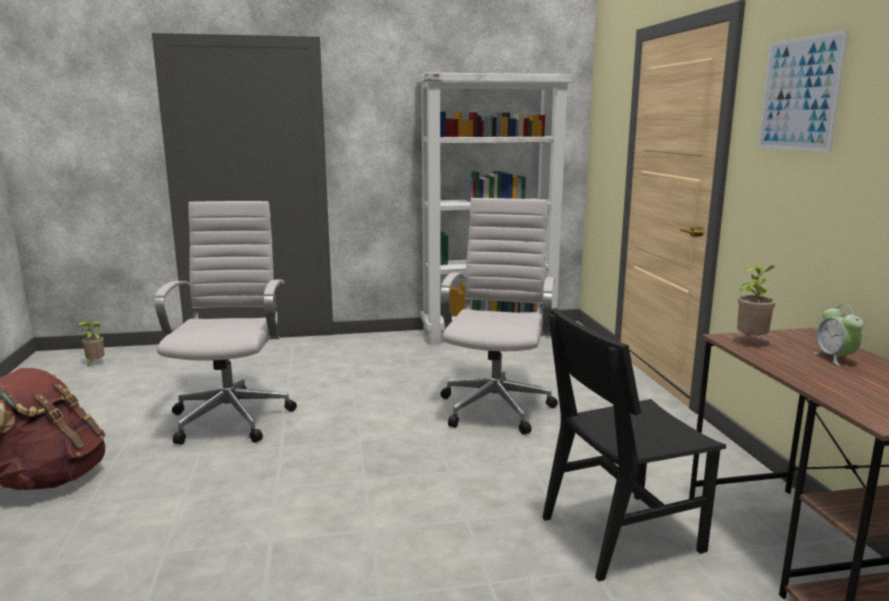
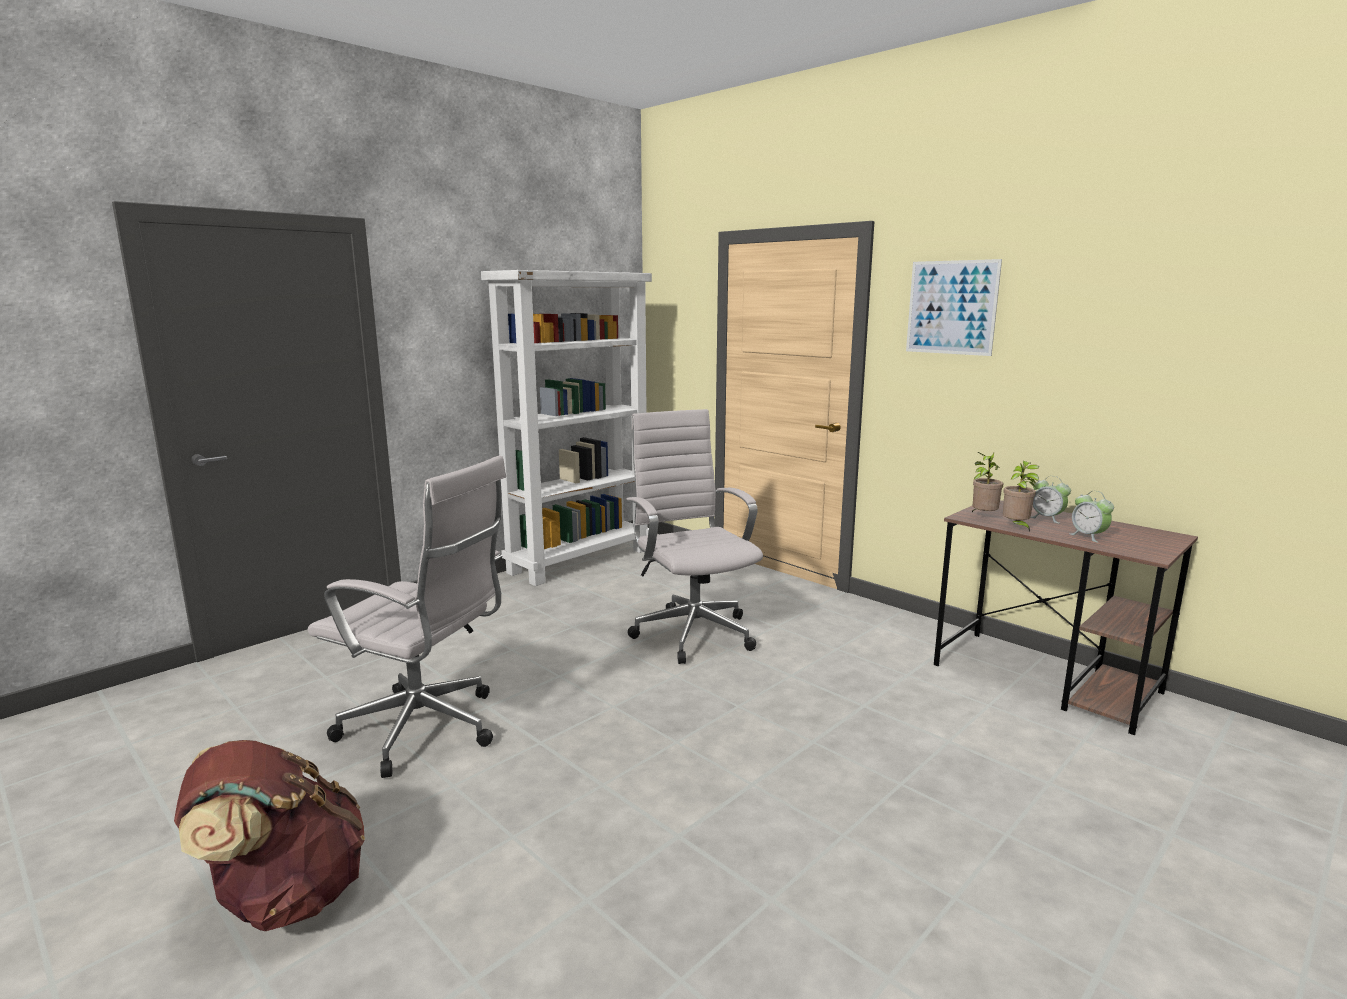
camera: 35 degrees left, 0 degrees up
potted plant [77,321,105,367] -> potted plant moved to [1003,461,1039,532]
white office chair [154,201,297,445] -> white office chair turned 150 degrees clockwise [308,455,506,778]
black chair [542,308,726,581] -> none
none -> alarm clock [1069,491,1114,543]

